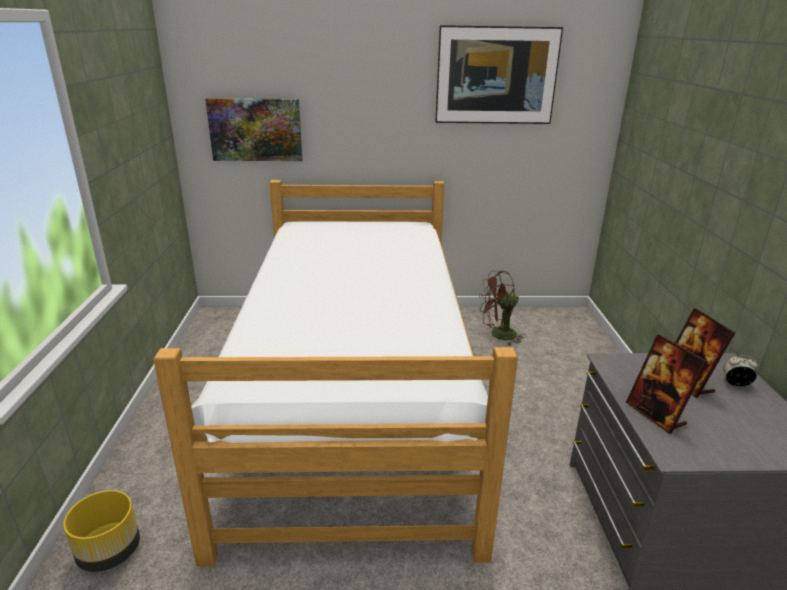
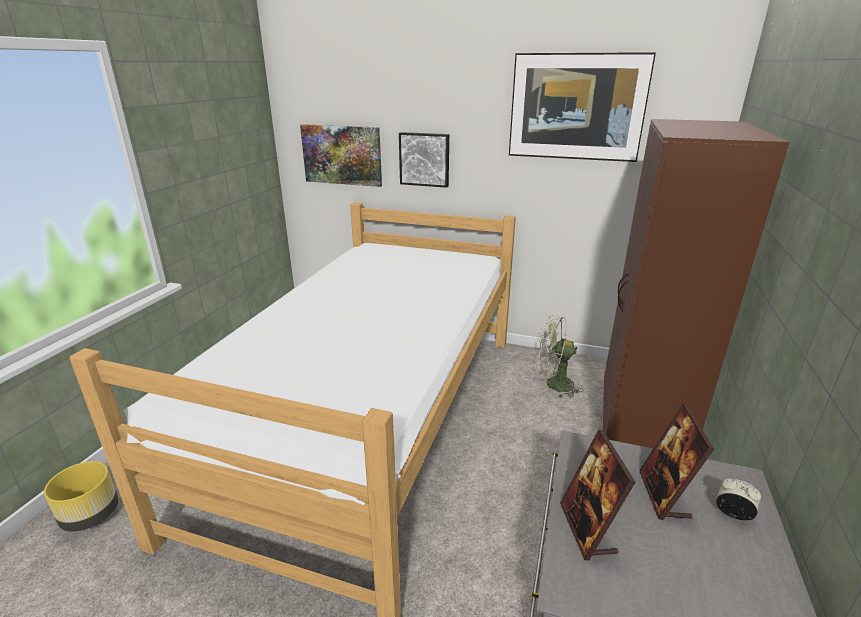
camera: 20 degrees right, 0 degrees up
brown fan [479,271,526,346] -> green fan [536,315,583,398]
none -> picture [399,132,449,188]
none -> brown wardrobe [603,119,790,448]

